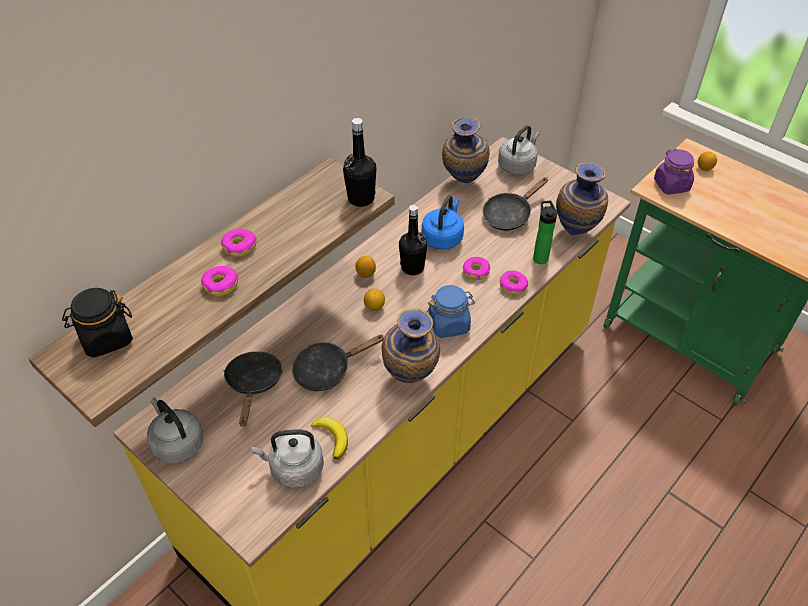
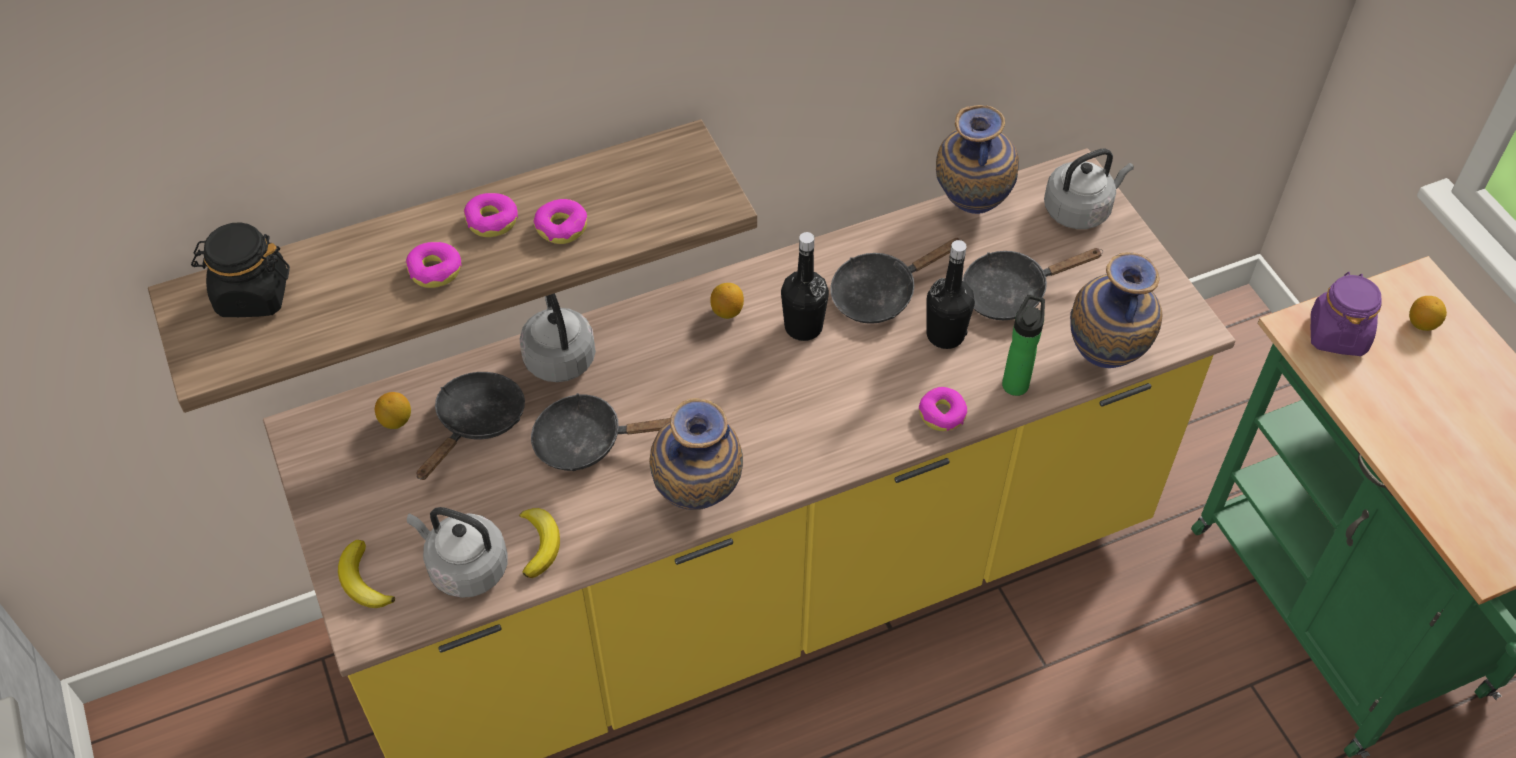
camera: 25 degrees right, 5 degrees up
grey kettle [147,398,204,464] -> grey kettle moved to [520,293,596,382]
black bottle [343,118,377,207] -> black bottle moved to [926,240,975,349]
lemon [364,289,385,311] -> lemon moved to [375,392,411,429]
blue kettle [422,195,464,250] -> black frying pan [830,238,963,324]
blue jar [427,285,475,338] -> none
donut [463,257,490,280] -> donut moved to [533,199,587,244]
none -> banana [338,540,395,608]

